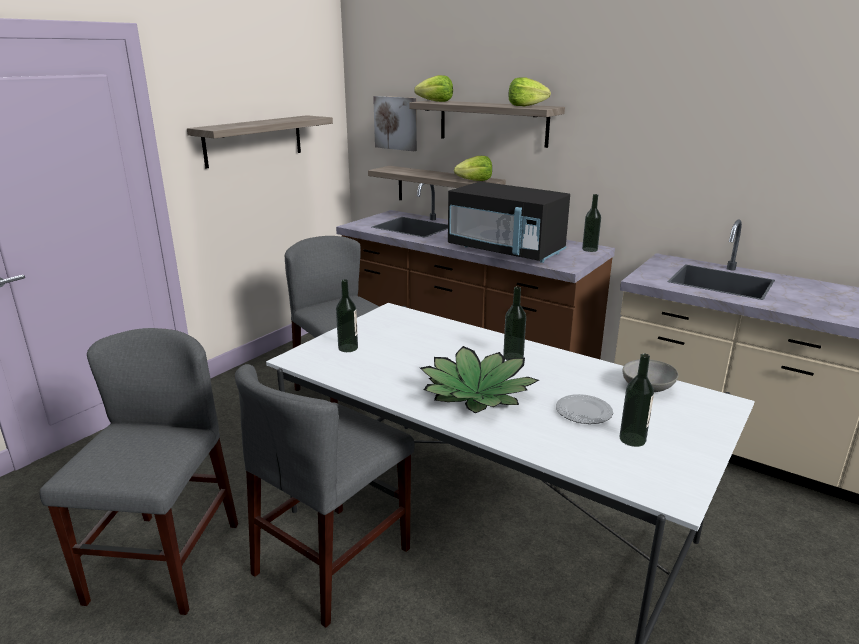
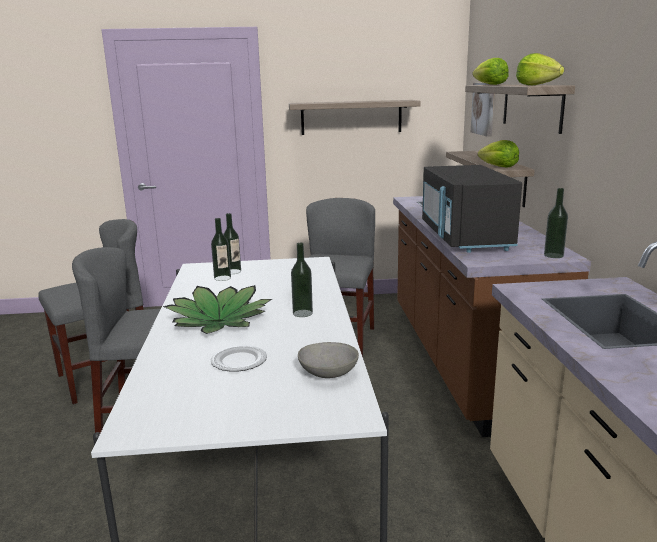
camera: 50 degrees right, 5 degrees down
bottle [620,354,654,447] -> bottle moved to [211,218,231,281]

